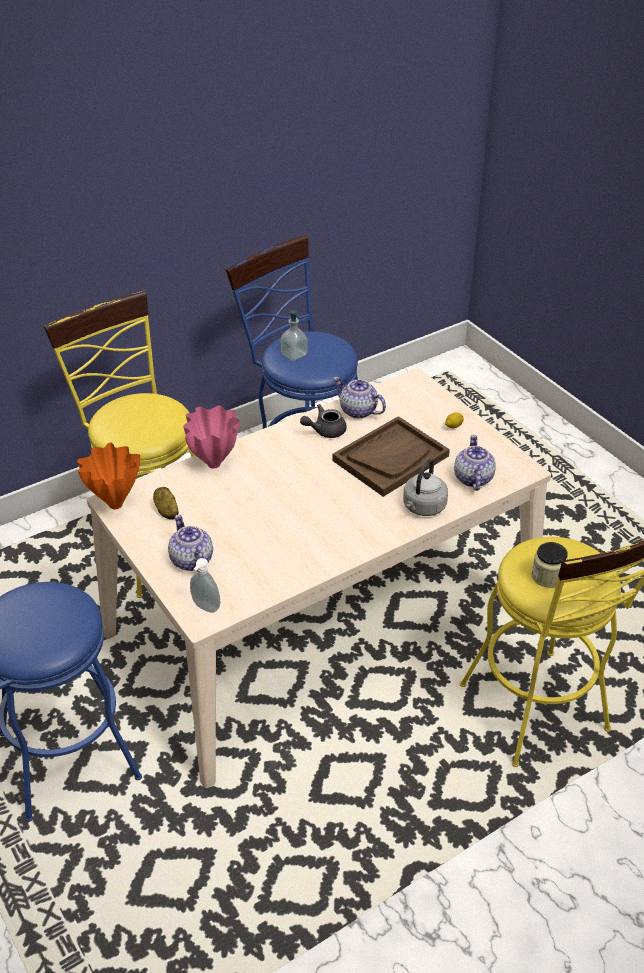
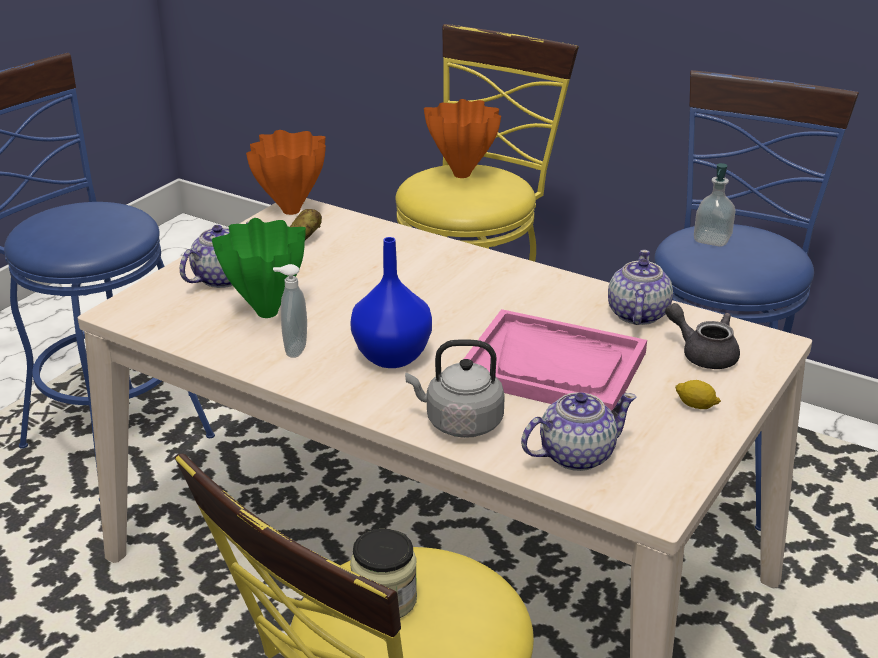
camera: 65 degrees right, 10 degrees down
pink vase [183,405,240,469] -> none
soap dispenser [190,558,220,613] -> soap dispenser moved to [273,264,307,358]
grey teapot [300,404,347,438] -> grey teapot moved to [665,303,740,369]
brown tray [332,416,450,497] -> pink tray [464,309,647,410]
none -> green vase [212,218,306,318]
none -> blue vase [350,237,432,368]
none -> orange vase [424,99,501,178]

